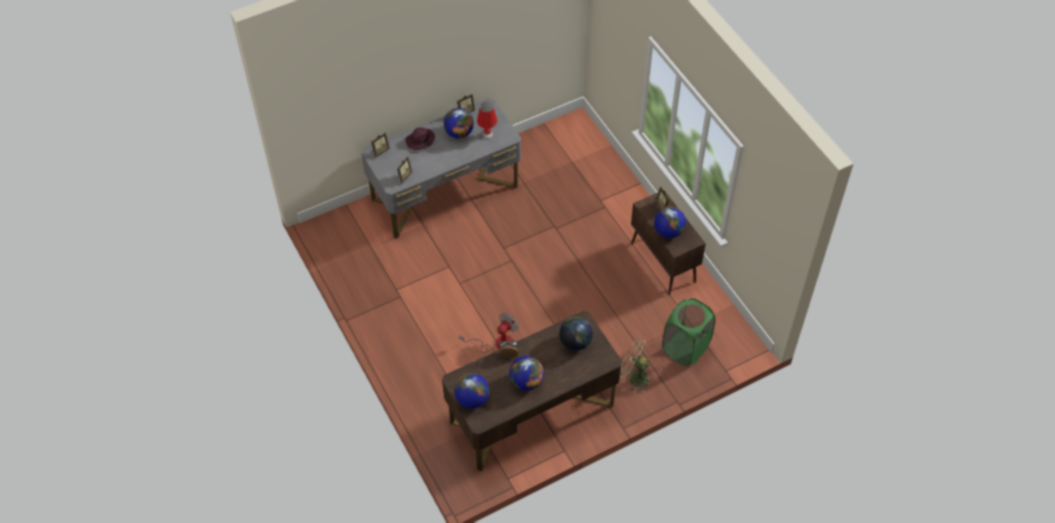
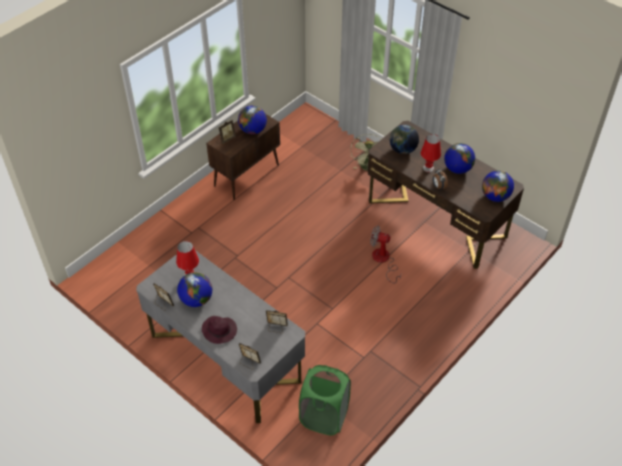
camera: 110 degrees left, 5 degrees down
green laundry basket [662,298,716,366] -> green laundry basket moved to [299,365,351,436]
none -> red table lamp [421,134,441,172]

